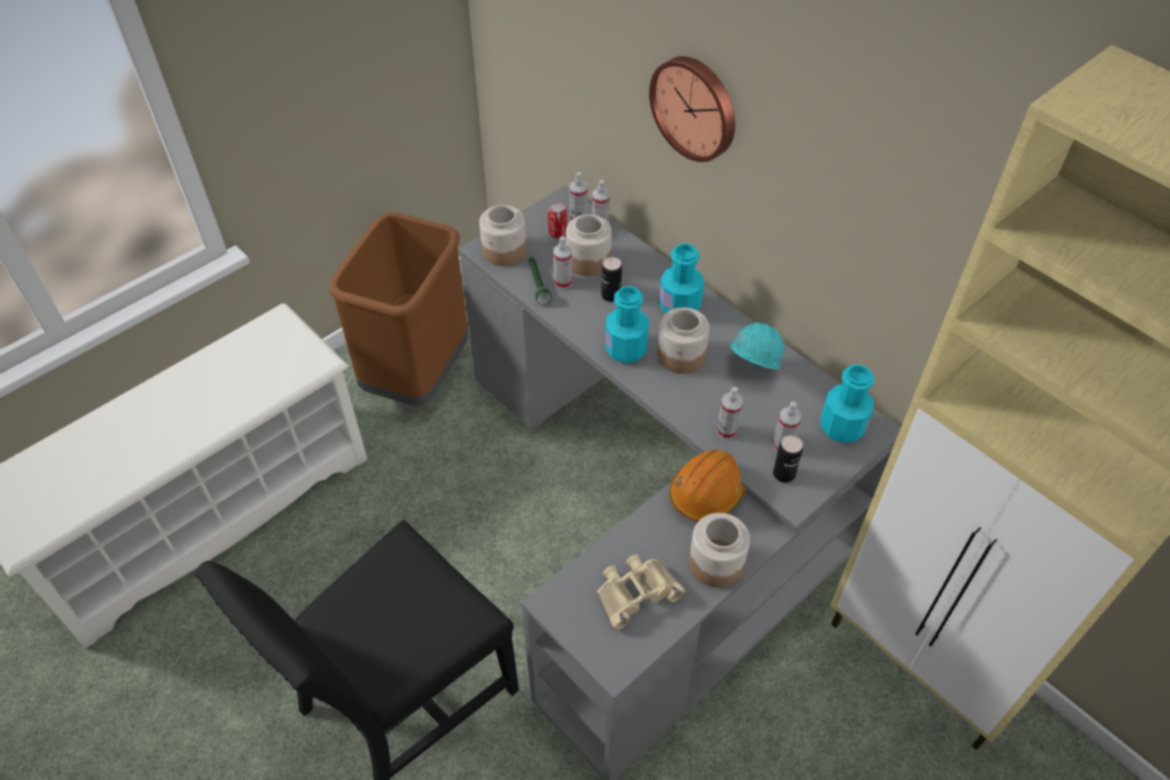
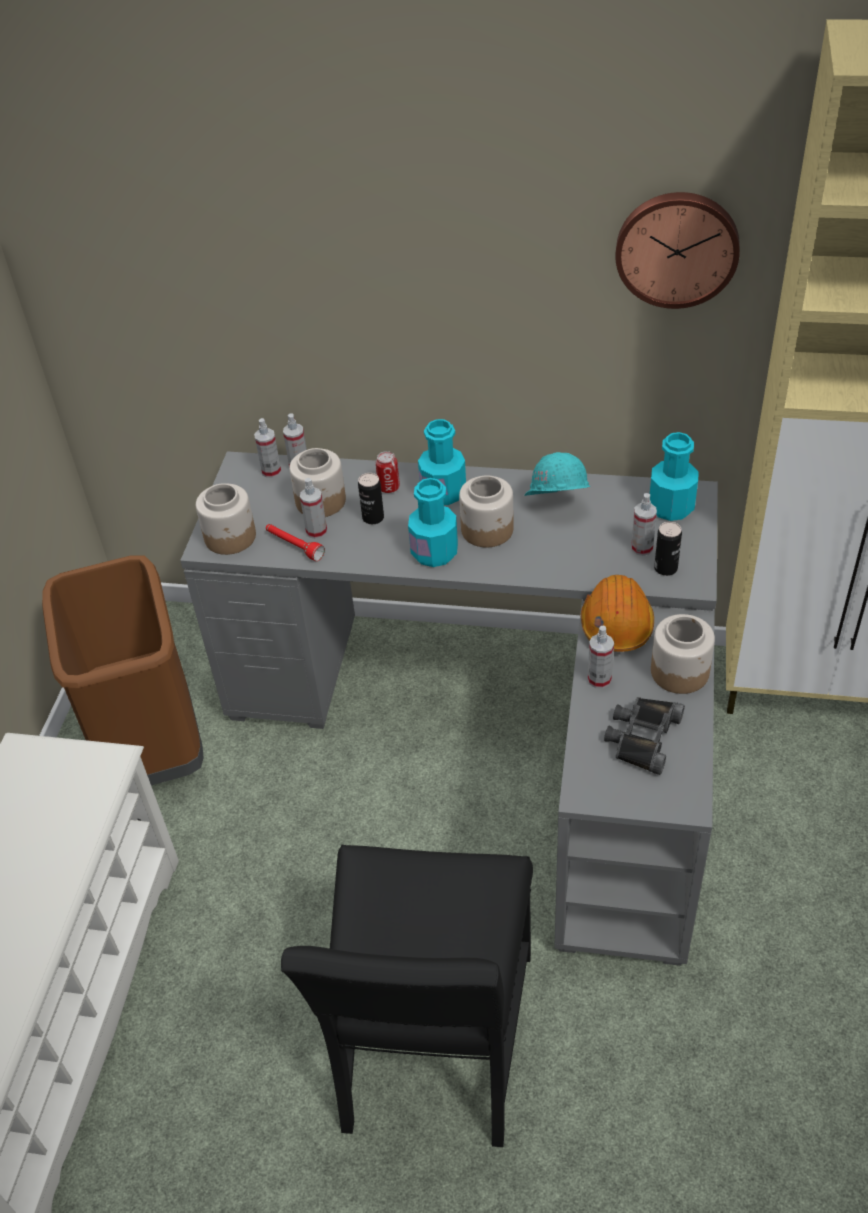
camera: 35 degrees left, 5 degrees down
green flashlight [528,257,552,305] -> red flashlight [266,524,325,561]
can [548,202,567,238] -> can moved to [376,451,400,493]
beige binoculars [597,554,685,630] -> black binoculars [604,697,685,775]
wall clock [649,56,735,162] -> wall clock moved to [615,192,740,309]
spray bottle [716,387,743,439] -> spray bottle moved to [588,626,614,689]

